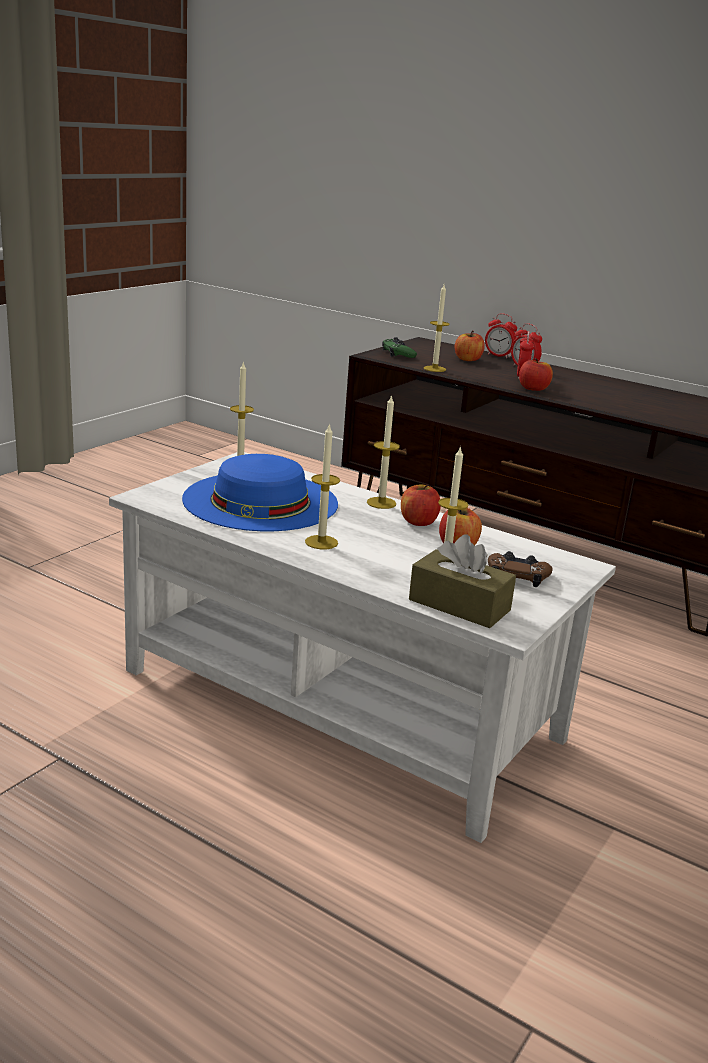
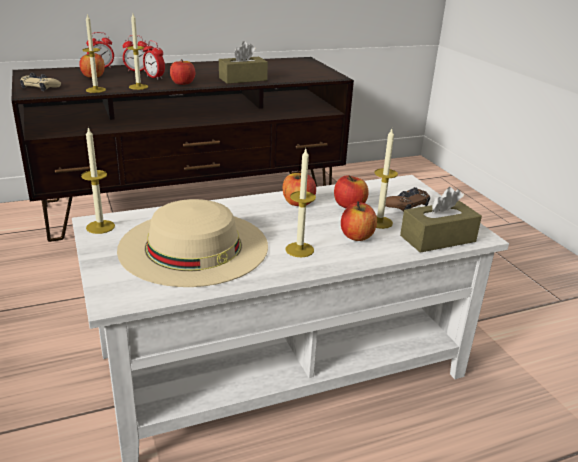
camera: 55 degrees left, 5 degrees up
blue hat [182,454,338,531] -> beige hat [117,199,268,287]
candle [367,394,400,509] -> candle moved to [127,13,148,90]
green game controller [382,337,417,358] -> beige game controller [20,73,61,91]
none -> brown tissue box [219,41,268,84]
none -> apple [341,201,377,241]

